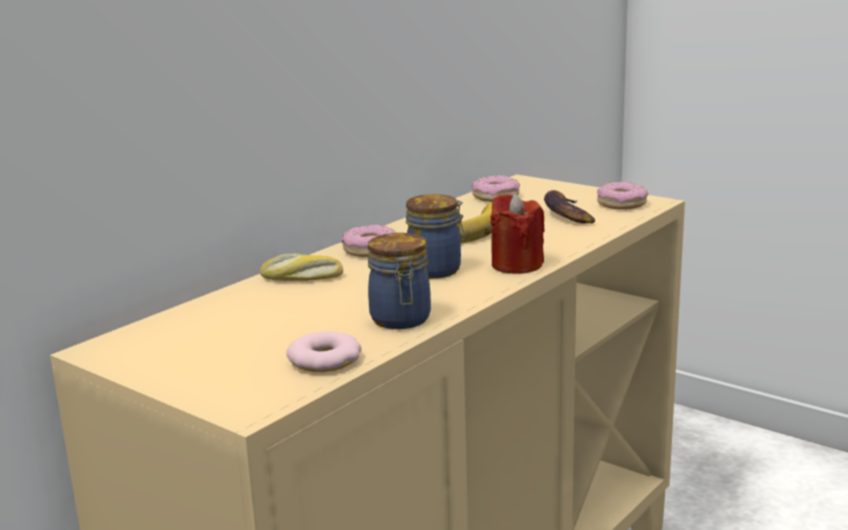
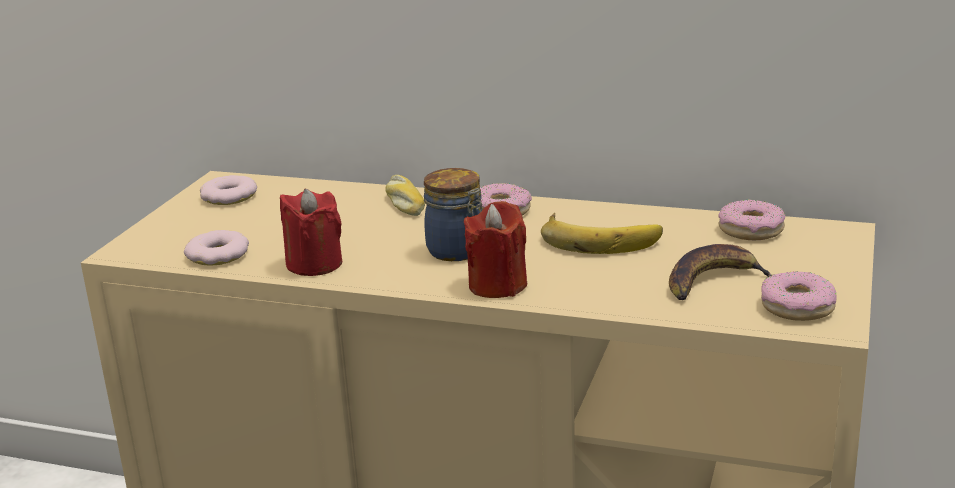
camera: 70 degrees right, 5 degrees up
jar [368,233,431,329] -> red candle [280,189,342,276]
none -> donut [200,175,257,205]

